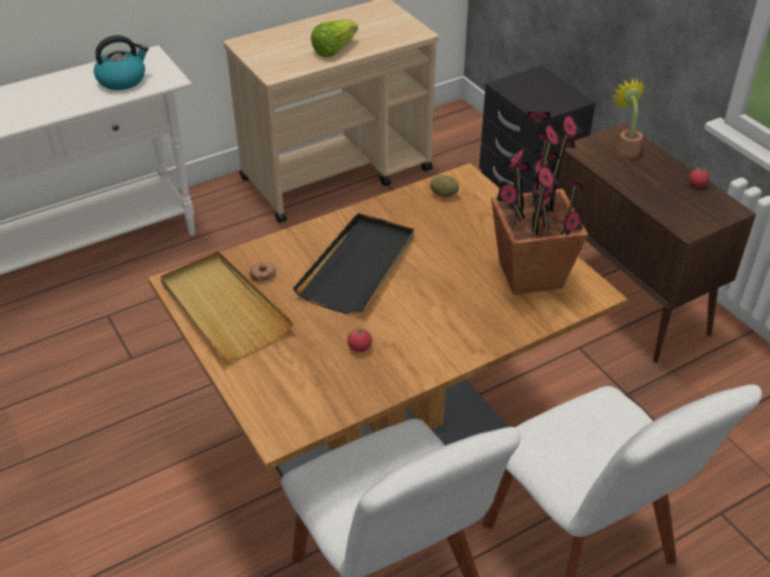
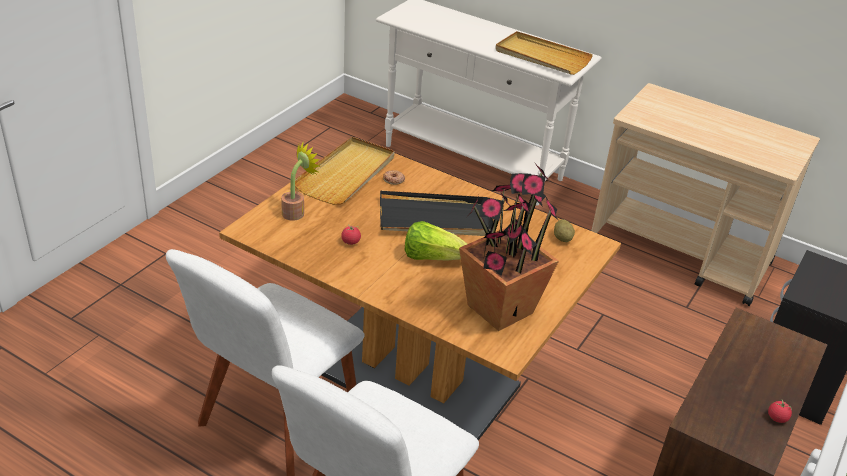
camera: 60 degrees right, 5 degrees down
kettle [94,35,149,90] -> beige tray [495,31,593,75]
lettuce [311,19,358,57] -> lettuce moved to [405,221,467,260]
potted plant [611,78,645,158] -> potted plant moved to [281,143,320,221]

